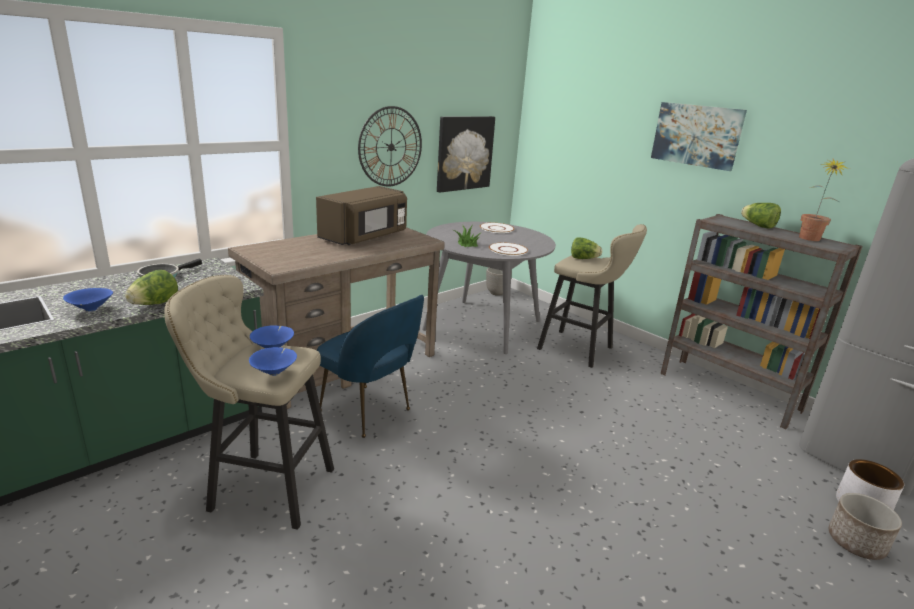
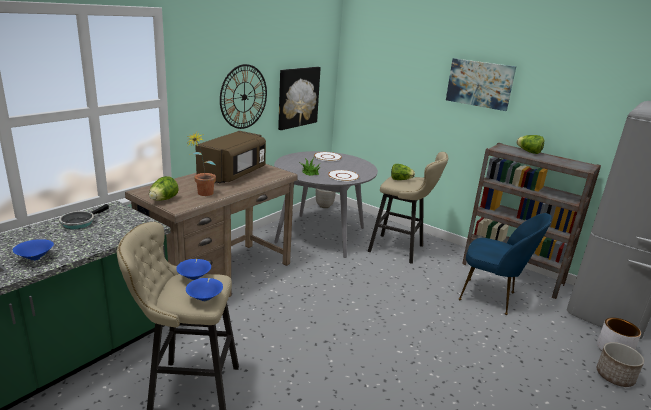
camera: 10 degrees left, 0 degrees up
lettuce [125,270,178,305] -> lettuce moved to [149,176,179,201]
blue chair [317,295,424,438] -> blue chair moved to [459,213,552,315]
potted plant [799,159,847,241] -> potted plant moved to [187,132,216,196]

